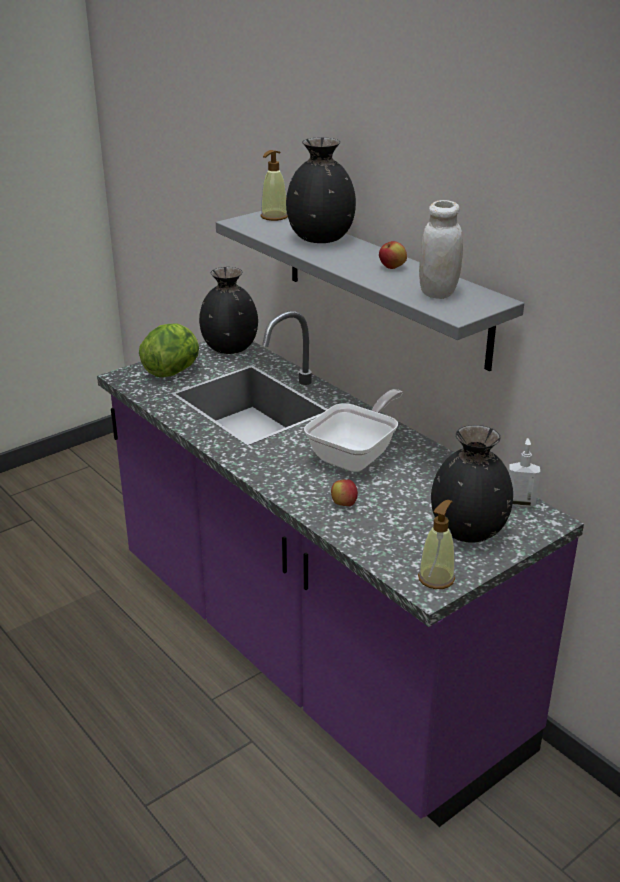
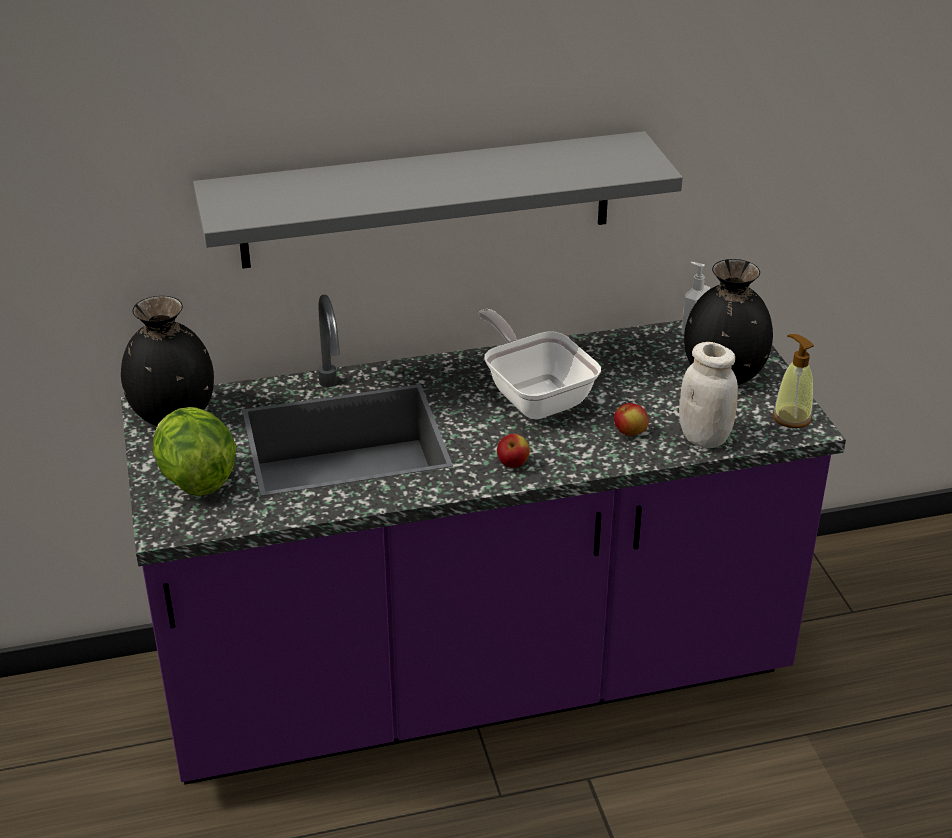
camera: 65 degrees left, 5 degrees up
soap dispenser [261,150,288,221] -> none
black vase [286,137,356,243] -> none
apple [379,241,407,269] -> apple moved to [497,434,530,468]
white jar [419,200,463,299] -> white jar moved to [679,342,738,448]

